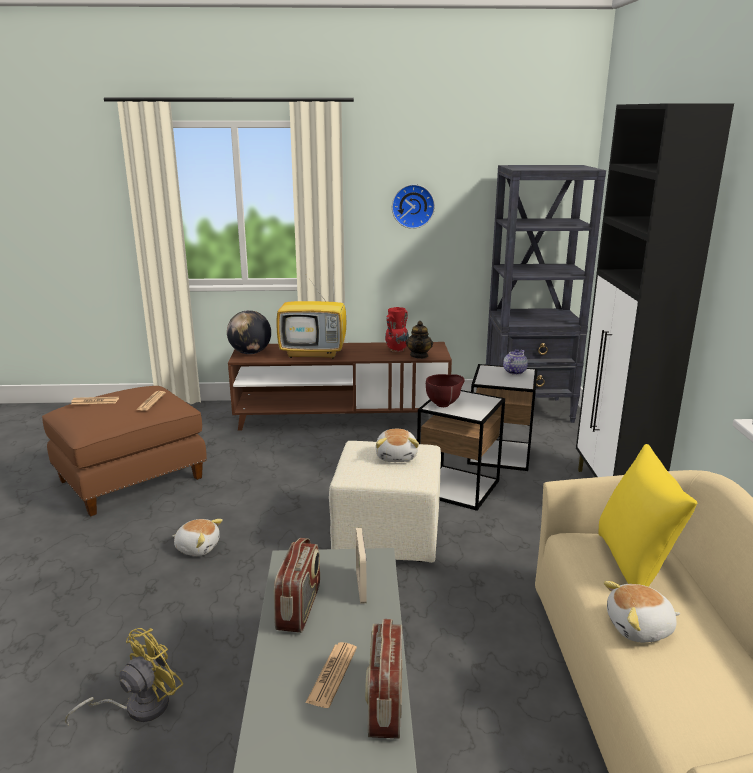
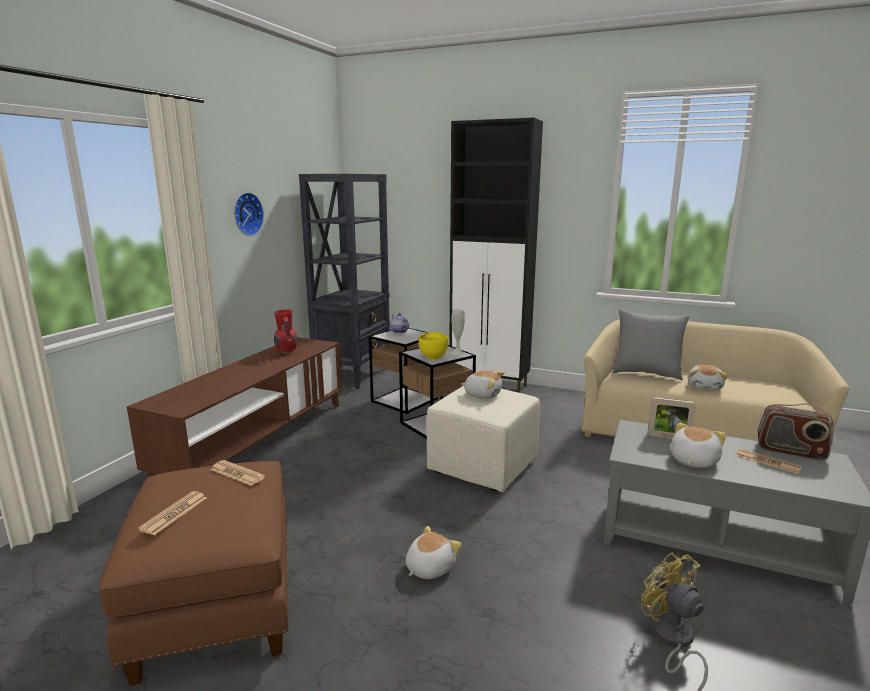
camera: 65 degrees left, 5 degrees down
globe [227,310,271,354] -> none
radio [274,538,320,633] -> plush toy [670,423,726,468]
television [276,276,346,359] -> none
teapot [406,321,433,359] -> none
brown bowl [426,374,465,407] -> yellow bowl [419,332,449,360]
yellow pillow [598,444,698,587] -> grey pillow [613,309,690,380]
none -> white vase [451,309,465,355]

